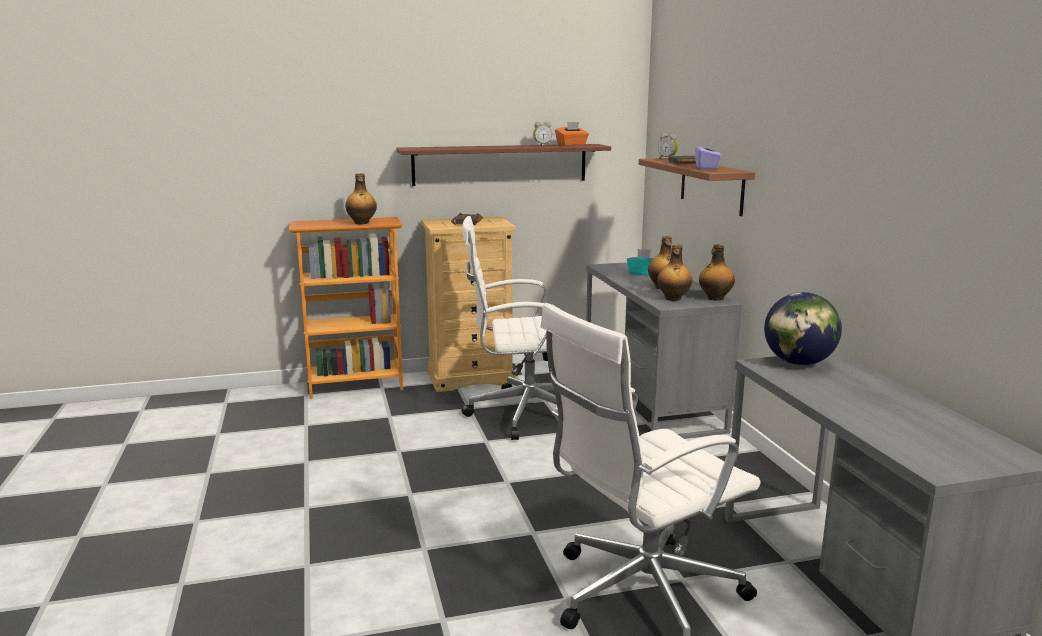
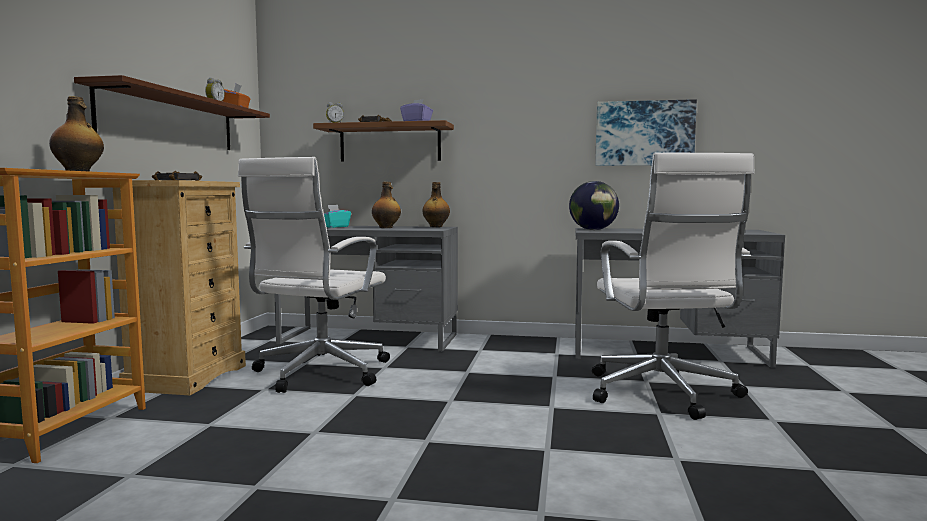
camera: 65 degrees left, 10 degrees down
bottle [657,245,692,301] -> none
none -> picture [596,99,697,166]

